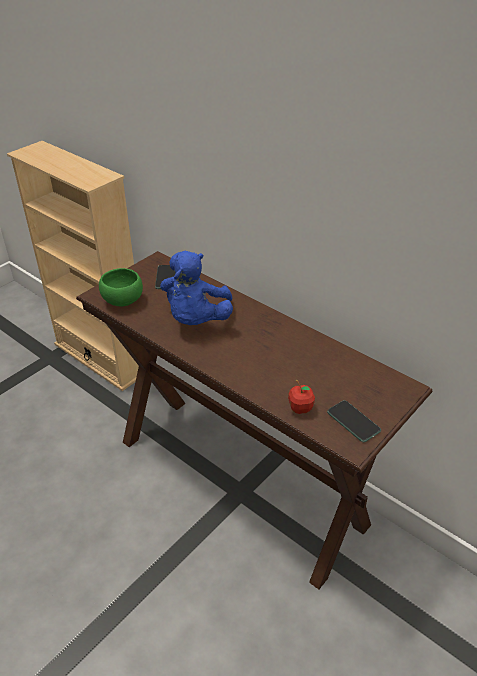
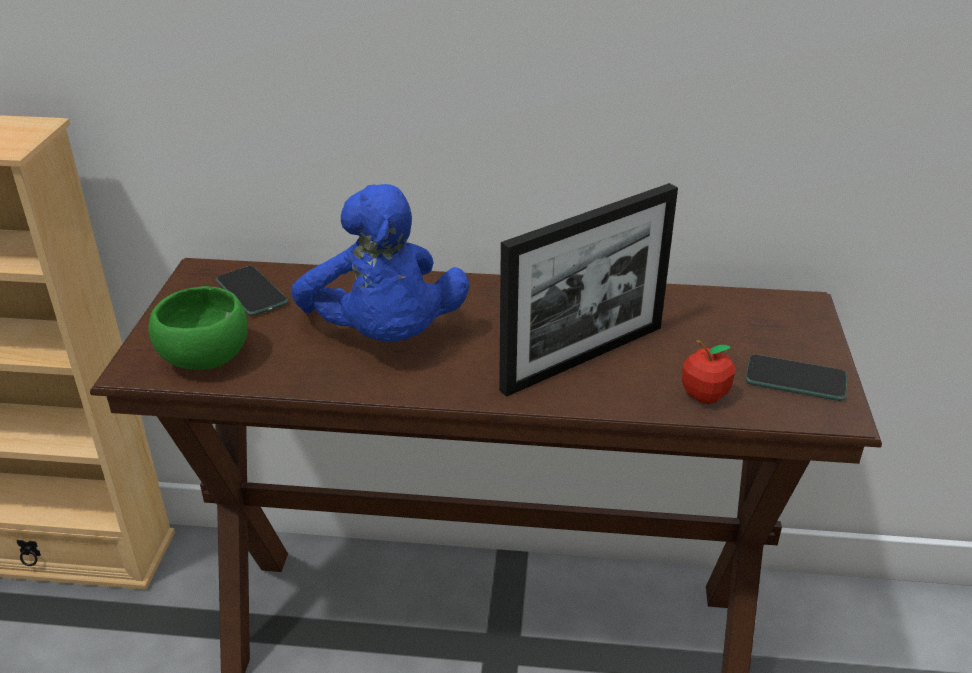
camera: 35 degrees left, 5 degrees down
none -> picture frame [499,183,678,397]

